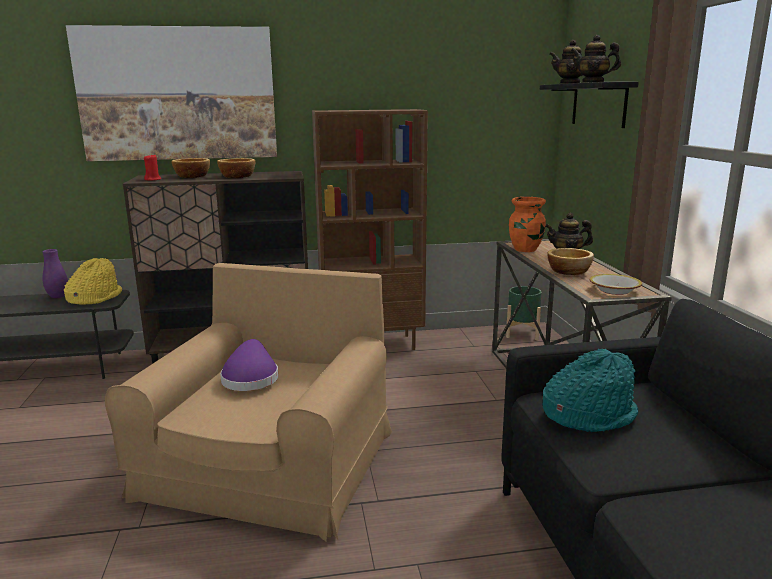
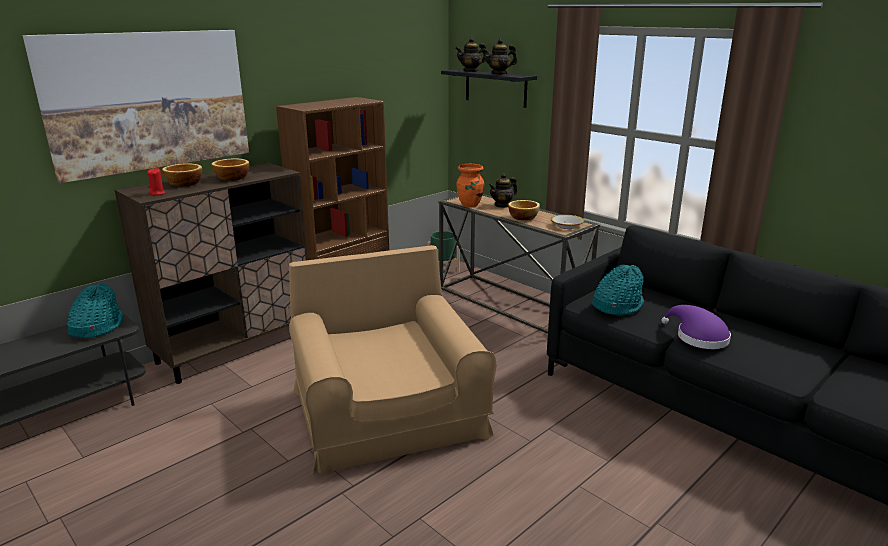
camera: 35 degrees left, 5 degrees up
purple vase [42,249,68,298] -> none
yellow hat [64,258,122,305] -> turquoise hat [67,283,124,338]
purple hat [220,339,278,391] -> purple hat moved to [661,305,731,349]

